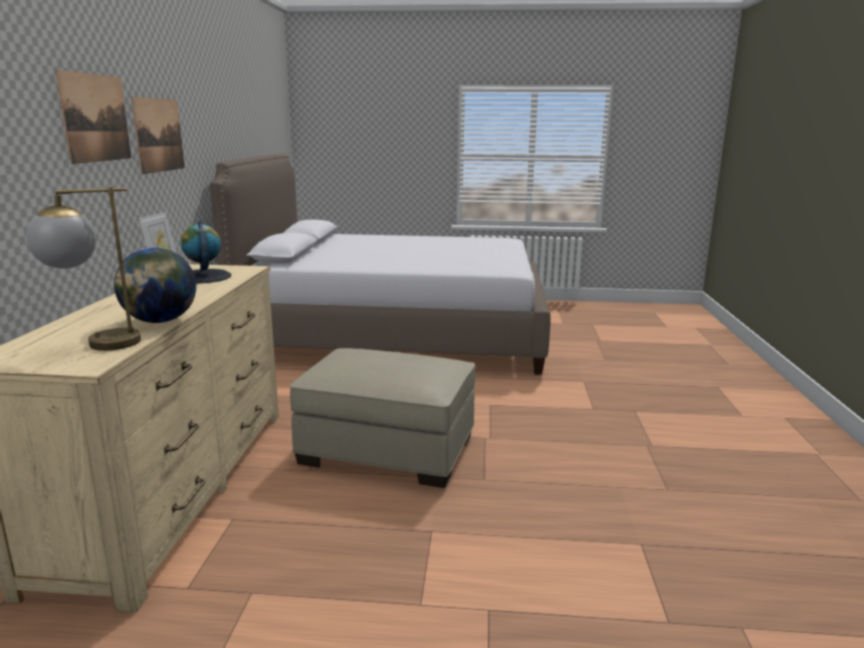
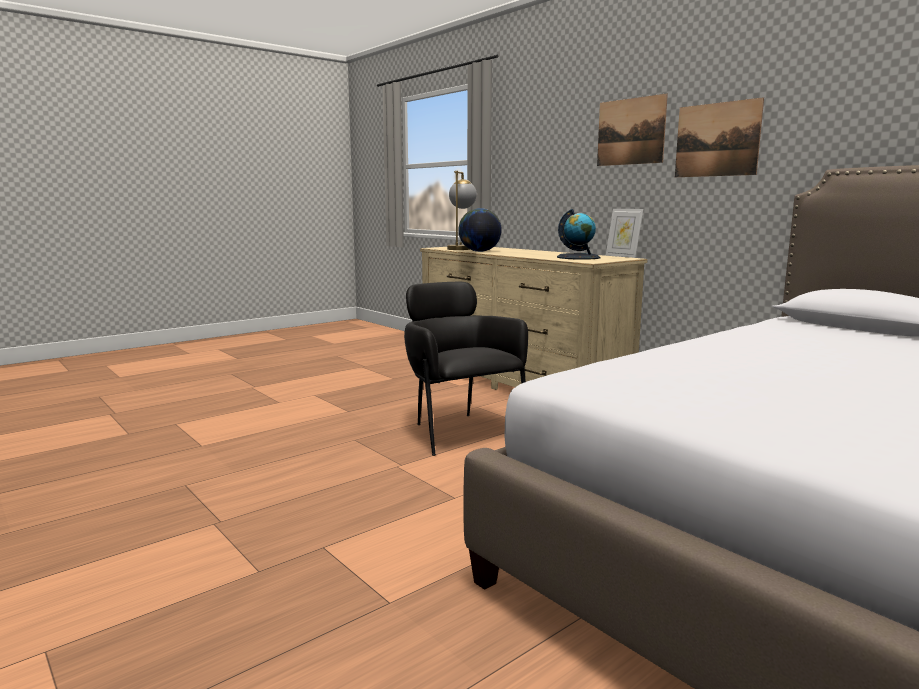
camera: 135 degrees right, 5 degrees down
beige ottoman [290,348,475,488] -> black armchair [404,282,528,456]

